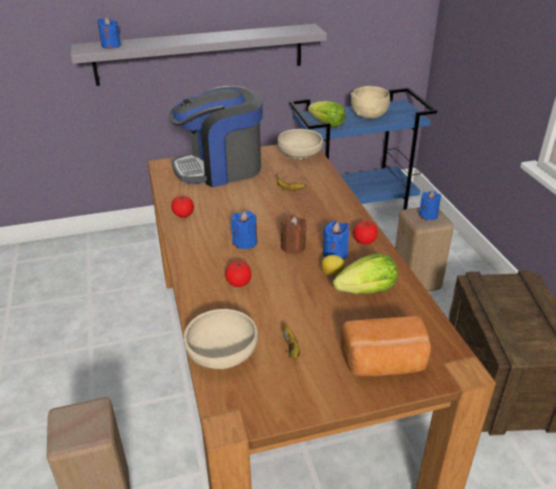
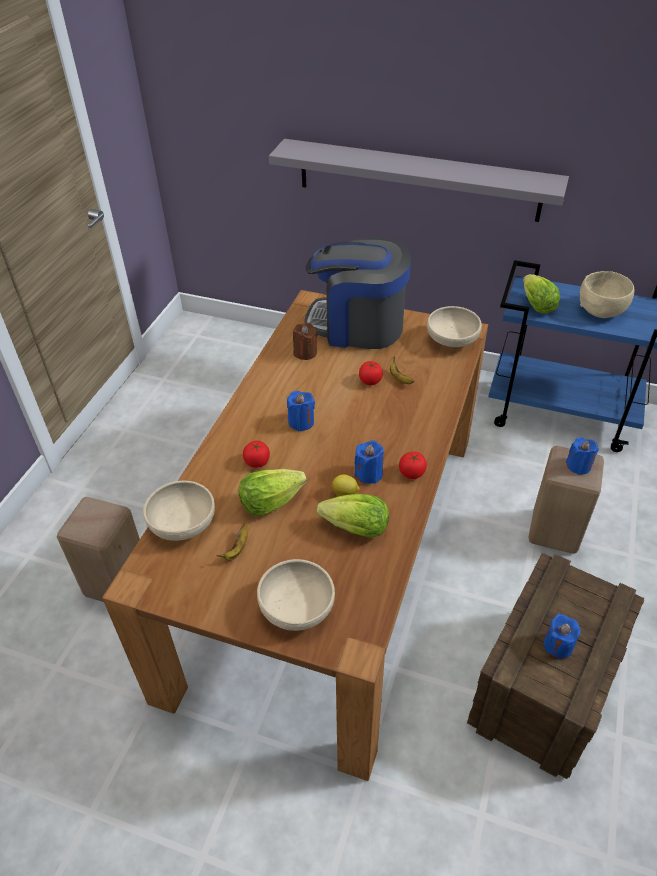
camera: 35 degrees right, 10 degrees up
blue candle [97,17,121,49] -> blue candle moved to [543,614,581,659]
tomato [171,195,194,218] -> tomato moved to [359,361,383,385]
brown candle [280,215,307,254] -> brown candle moved to [293,323,318,360]
bread [341,316,431,376] -> beige bowl [257,559,335,631]
none -> lettuce [238,469,307,516]

